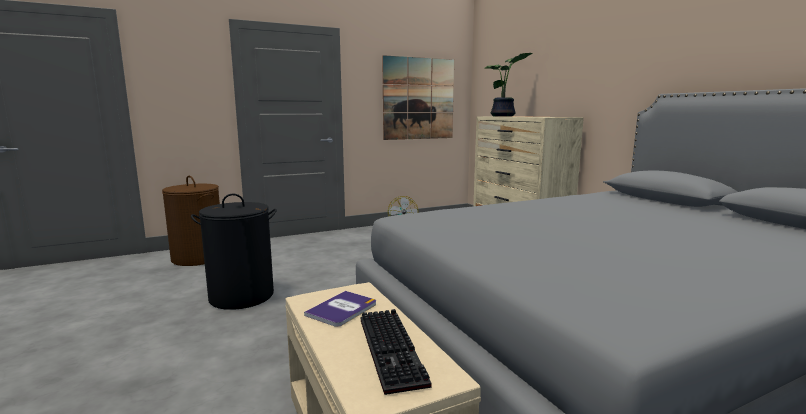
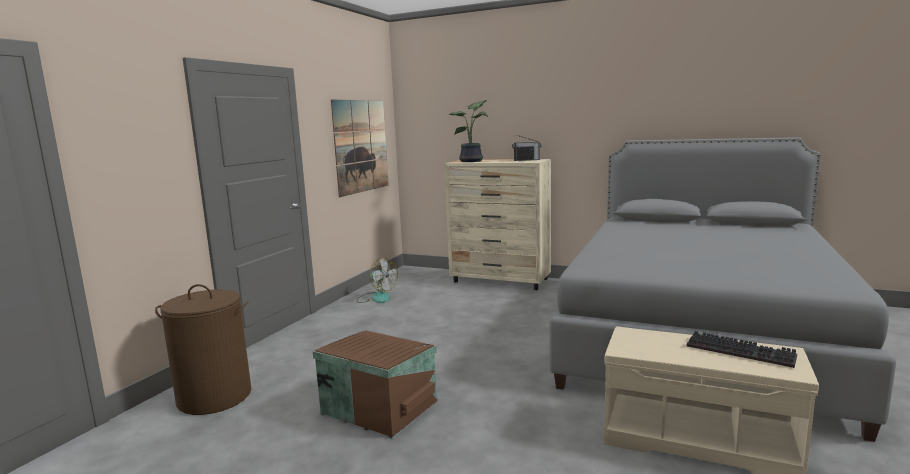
camera: 40 degrees left, 0 degrees up
black laundry basket [191,193,277,310] -> brown storage box [313,330,437,439]
book [304,291,376,327] -> none
none -> radio [512,135,542,161]

